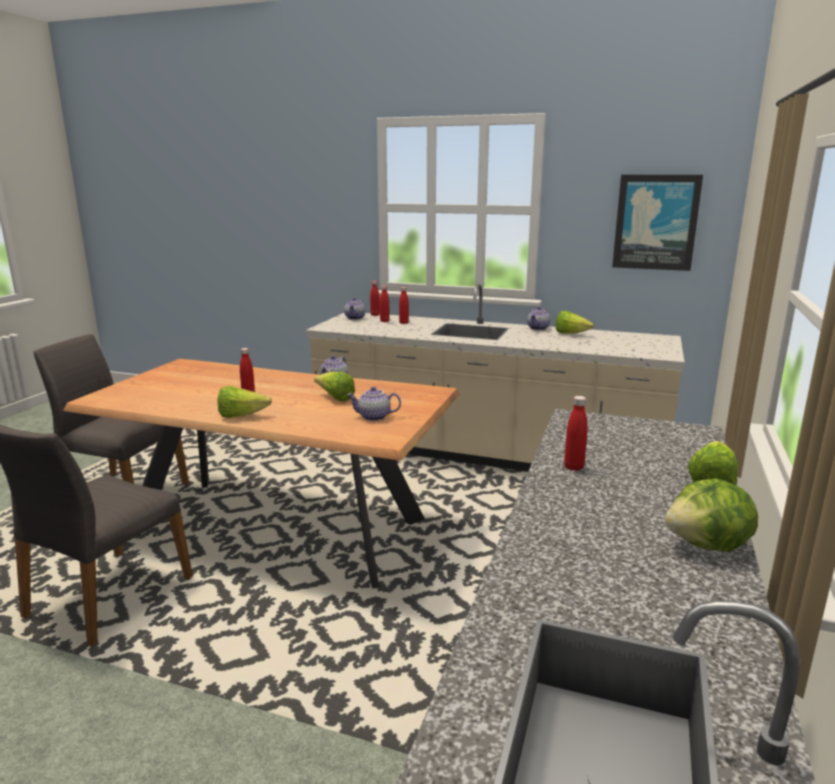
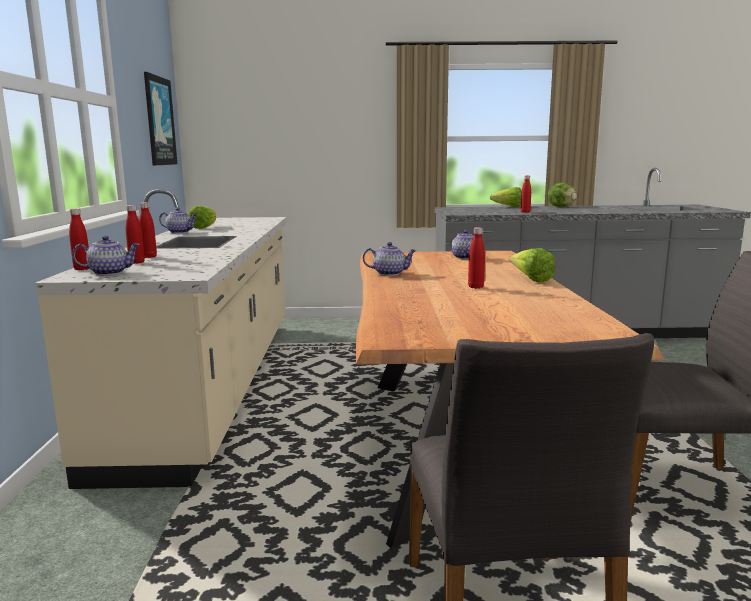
camera: 110 degrees left, 5 degrees down
lettuce [314,372,355,402] -> none

